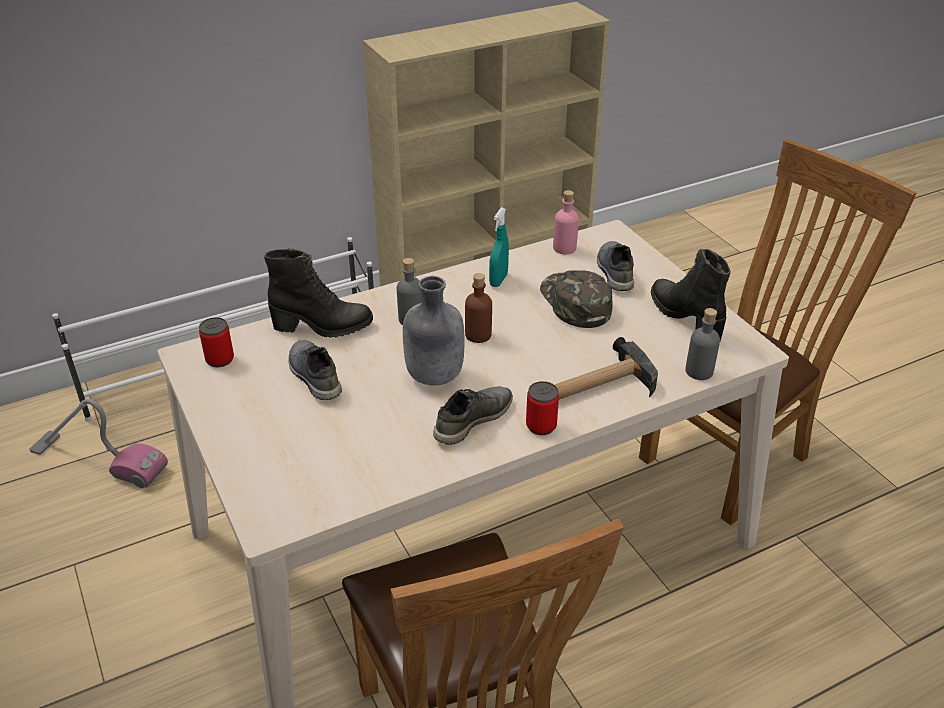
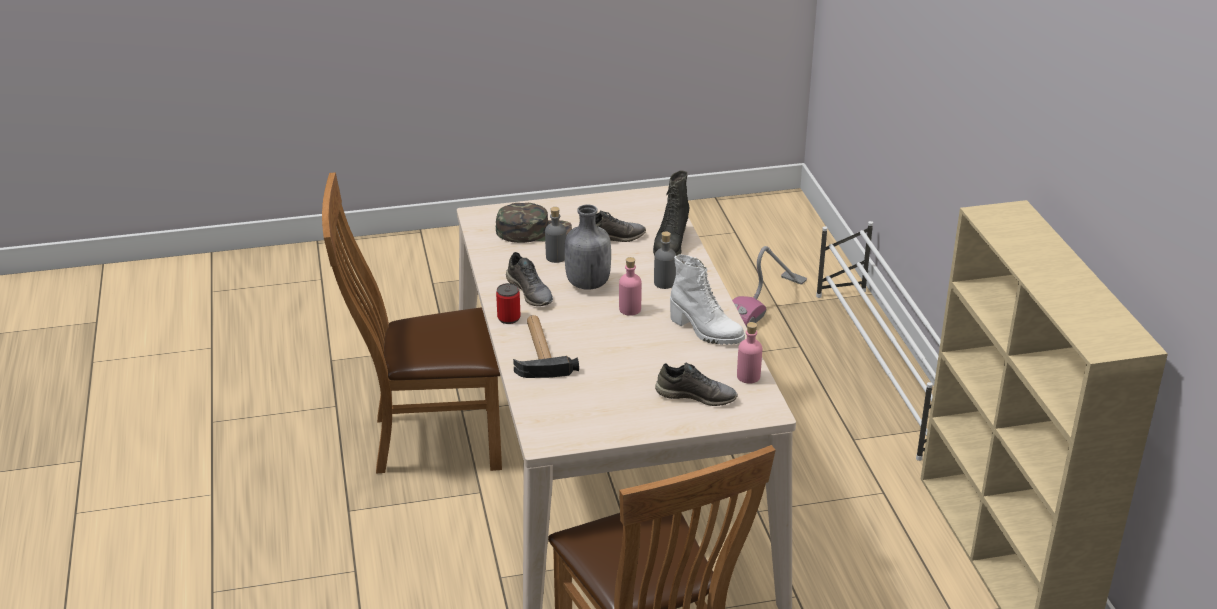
camera: 105 degrees right, 5 degrees down
can [199,317,234,367] -> none
brown bottle [465,273,492,343] -> pink bottle [619,257,642,316]
turquoise spray bottle [489,208,509,287] -> white boot [670,255,745,345]
green cap [540,270,613,328] -> green cap moved to [496,203,572,243]
black boot [651,249,731,341] -> none
grey bottle [685,308,720,380] -> grey bottle moved to [545,207,566,263]

